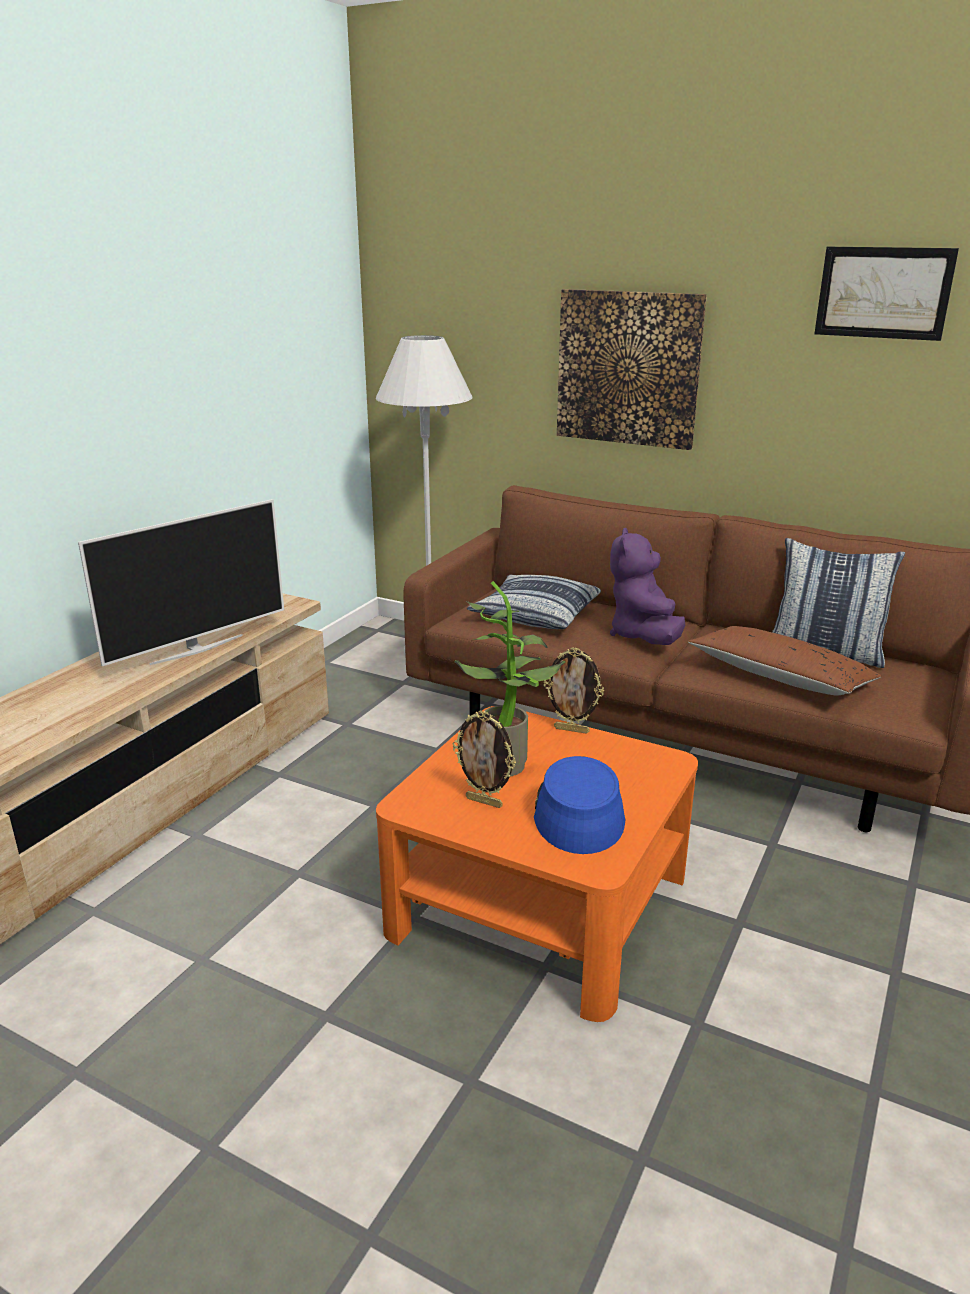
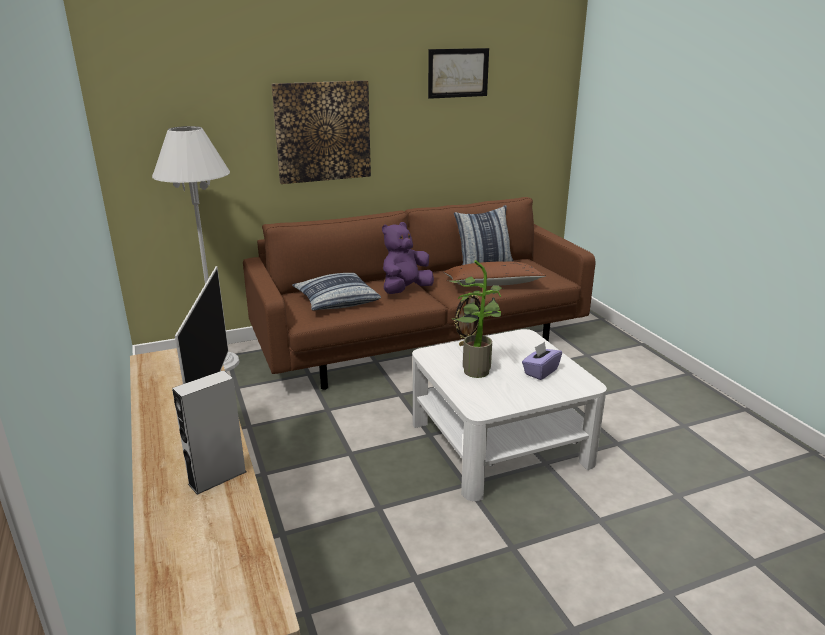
camera: 50 degrees left, 0 degrees up
orange coffee table [376,706,698,1022] -> white coffee table [412,329,607,501]
picture frame [453,711,516,808] -> none
blue hat [534,756,625,854] -> purple tissue box [522,342,562,380]
purple plush toy [610,528,685,645] -> purple plush toy turned 90 degrees clockwise [382,222,434,294]
none -> grey speaker [172,370,247,495]

